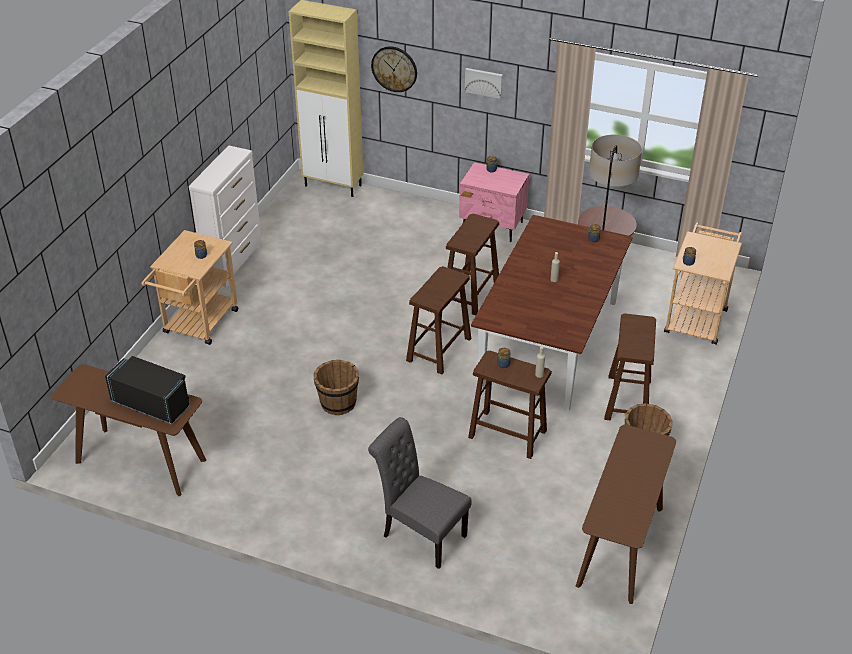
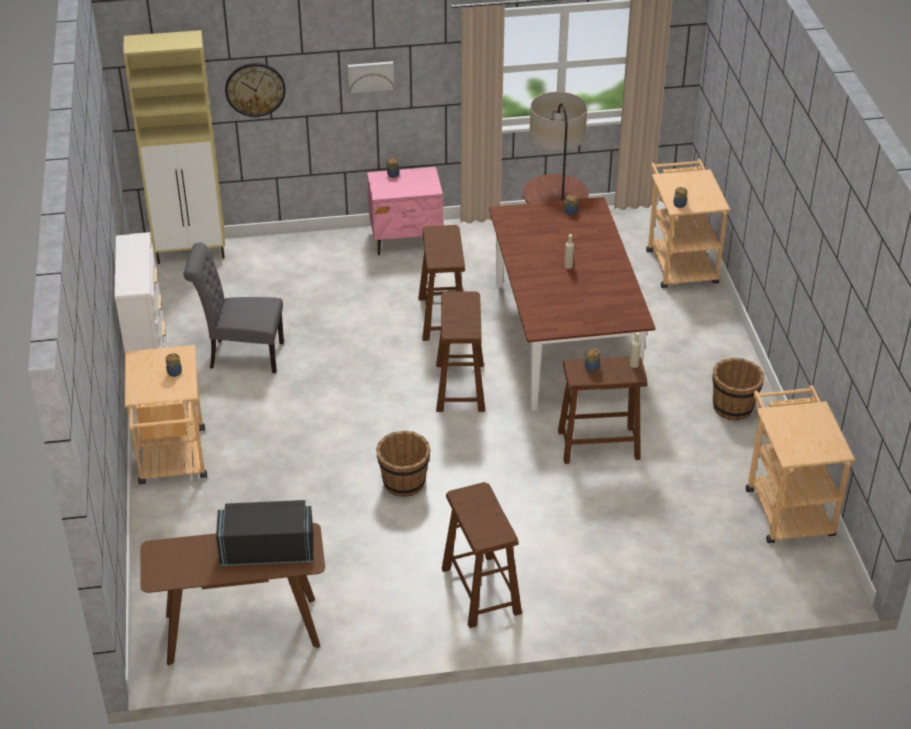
camera: 30 degrees left, 0 degrees up
grey chair [368,417,472,569] -> grey chair moved to [184,242,284,373]
brown console table [576,425,676,604] -> beige cart [746,385,855,543]
brown stool [604,313,656,420] -> brown stool moved to [442,482,522,628]

